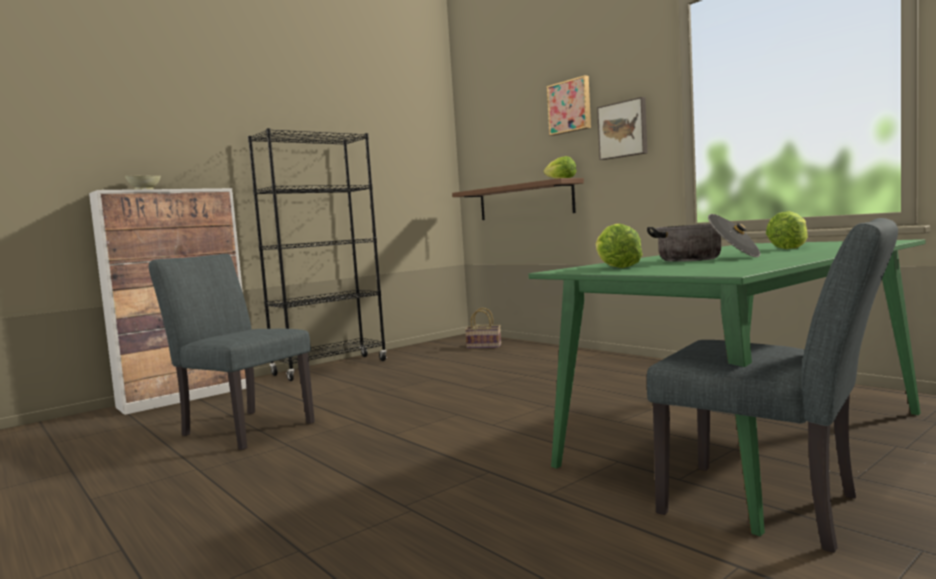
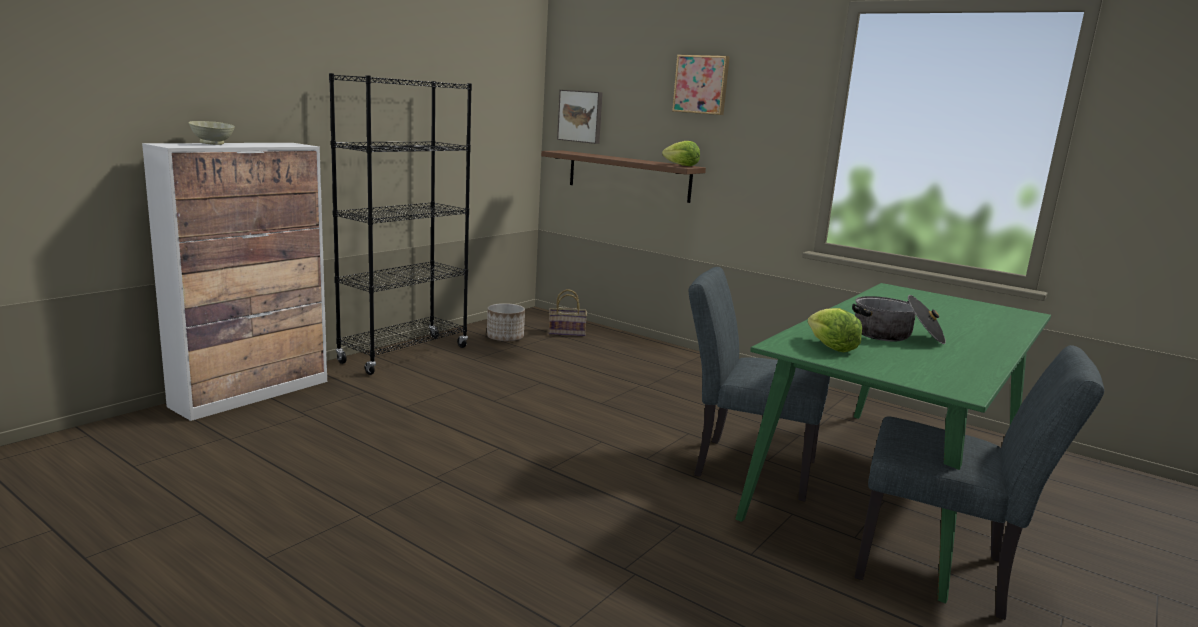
camera: 15 degrees left, 10 degrees up
grey chair [149,254,315,450] -> grey chair moved to [689,267,830,502]
picture [597,97,648,160] -> picture moved to [557,90,603,144]
lettuce [766,211,808,249] -> none
none -> planter [487,303,525,342]

